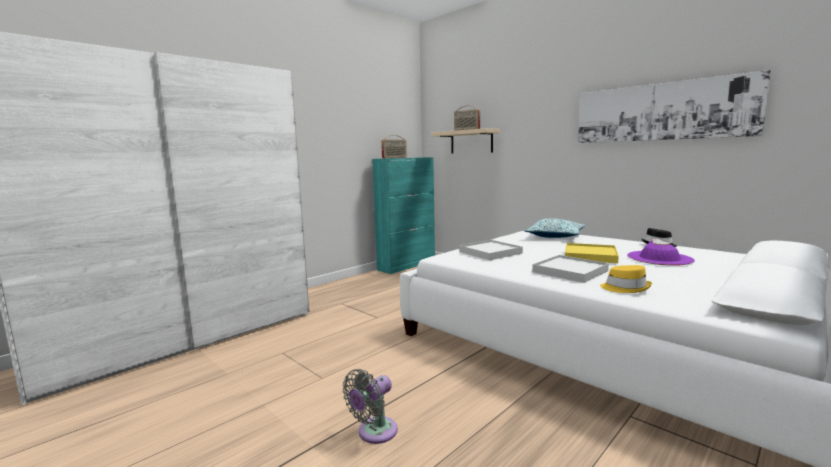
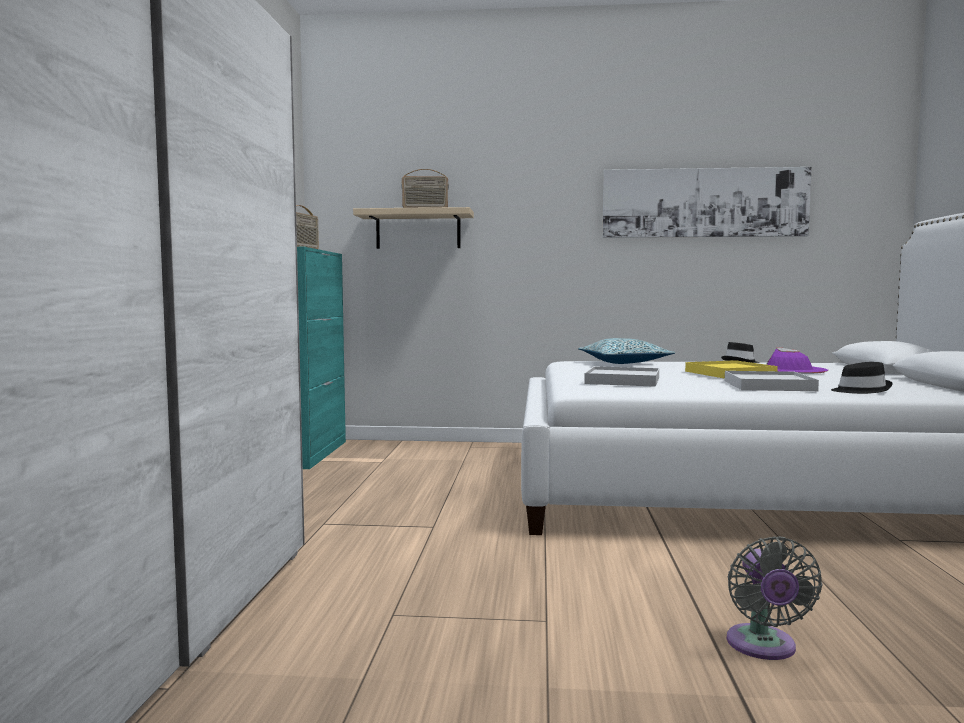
camera: 40 degrees left, 5 degrees down
yellow hat [600,265,652,293] -> black hat [831,362,893,394]

